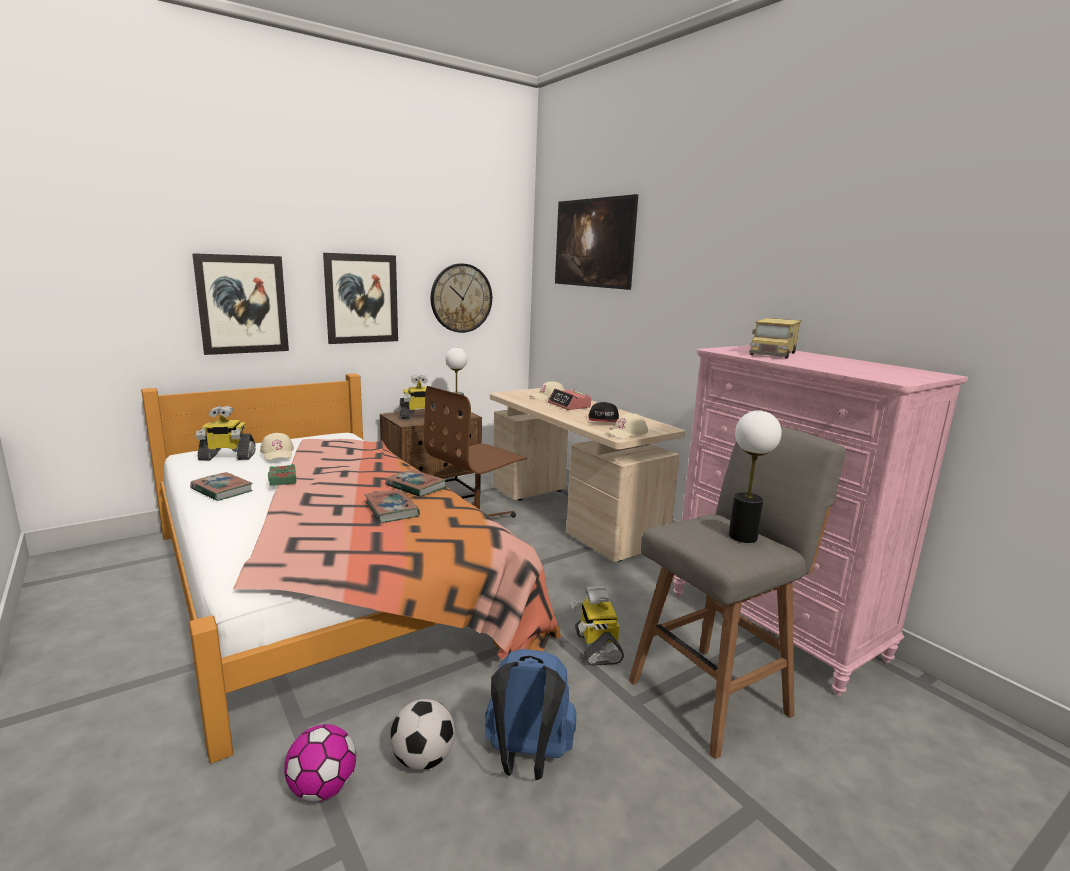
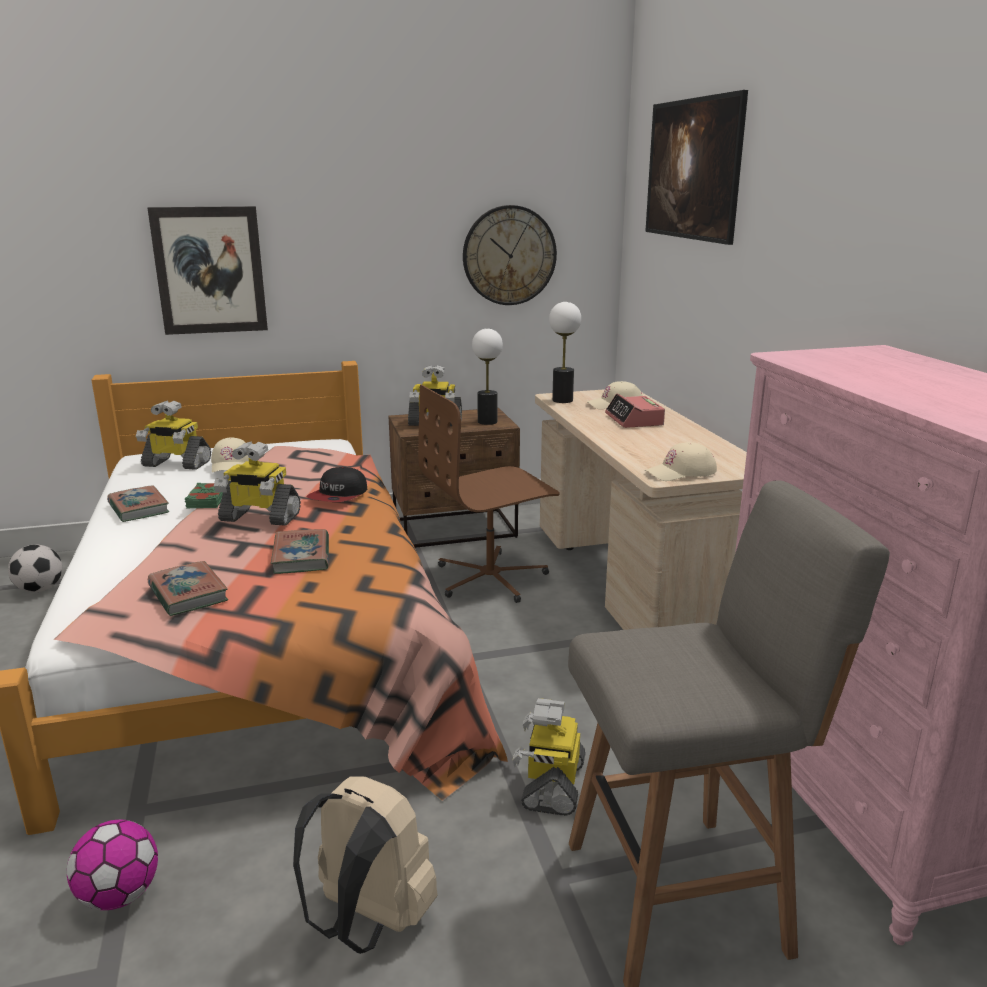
camera: 20 degrees right, 5 degrees up
picture [323,253,398,344] -> none
book [385,469,446,497] -> book moved to [148,561,228,616]
football [390,699,455,770] -> football moved to [8,544,62,592]
blue backpack [485,649,576,780] -> beige backpack [293,776,438,954]
cap [589,402,619,422] -> cap moved to [307,467,367,502]
table lamp [729,410,782,543] -> table lamp moved to [549,302,581,403]
toy truck [749,318,802,358] -> none
none -> toy robot [214,442,301,526]

